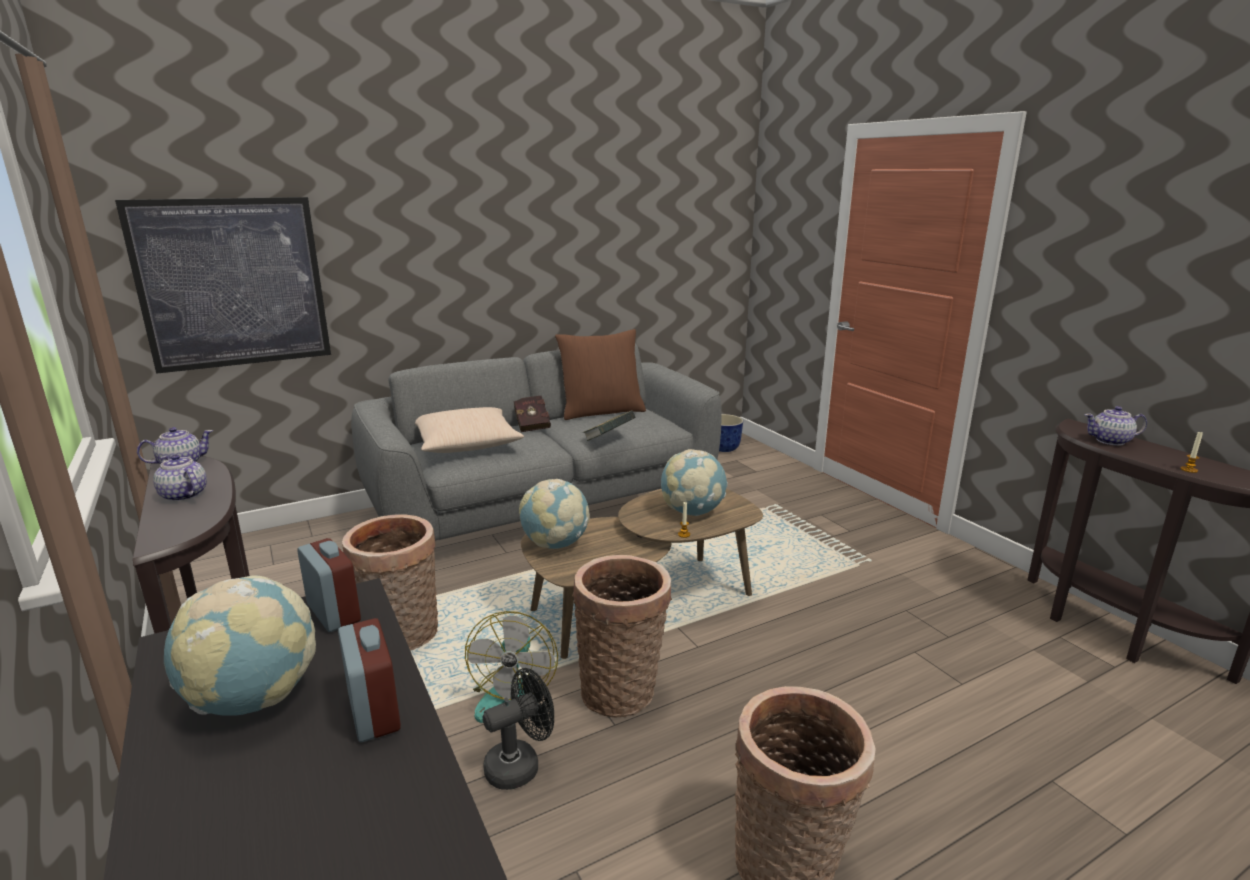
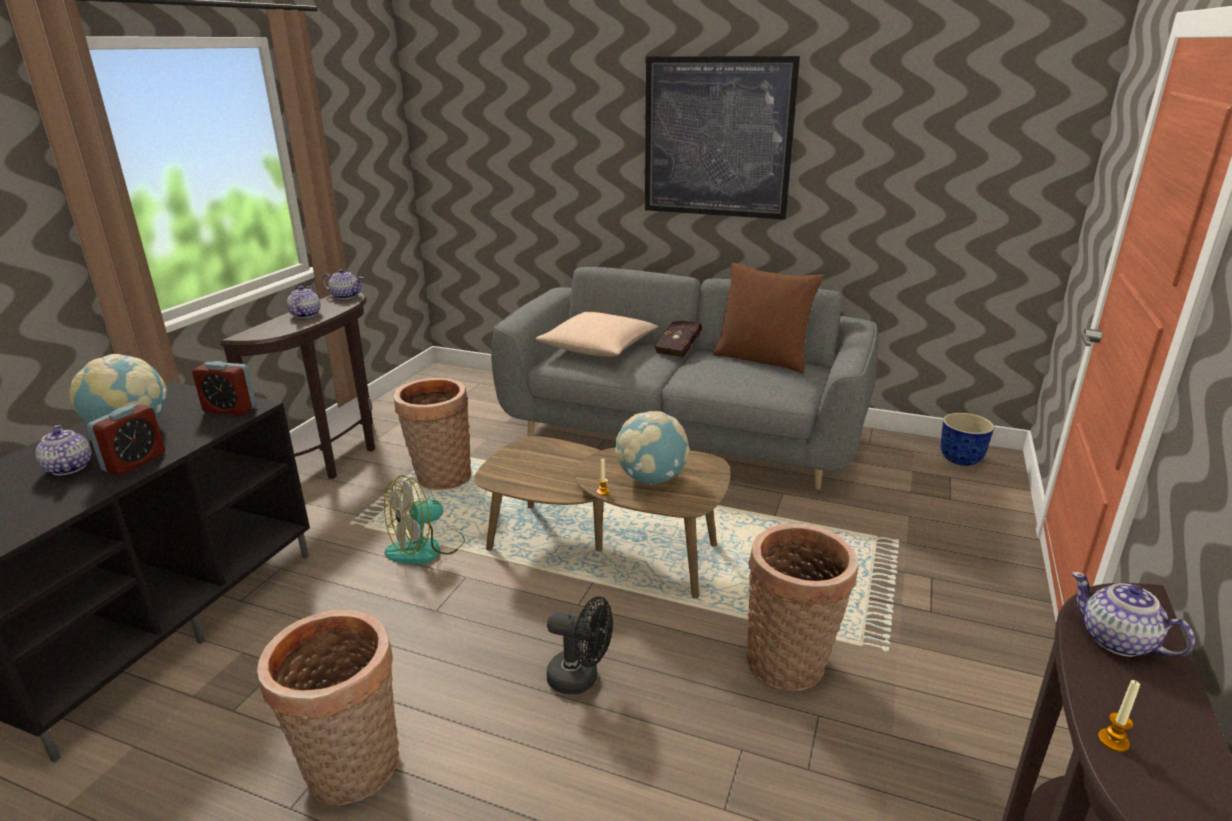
camera: 50 degrees right, 5 degrees up
picture [115,197,331,374] -> picture moved to [645,56,800,220]
alarm clock [297,538,361,632] -> alarm clock turned 90 degrees clockwise [192,361,256,415]
black fan [483,668,554,790] -> black fan moved to [546,597,613,694]
globe [519,479,590,549] -> none
basket [572,555,672,717] -> basket moved to [746,524,859,691]
book [583,411,636,441] -> none
none -> teapot [35,425,92,475]

